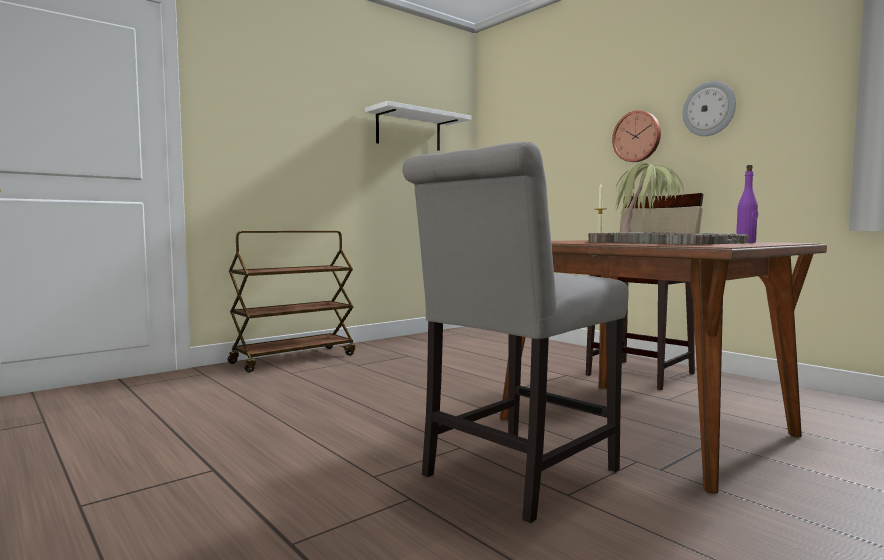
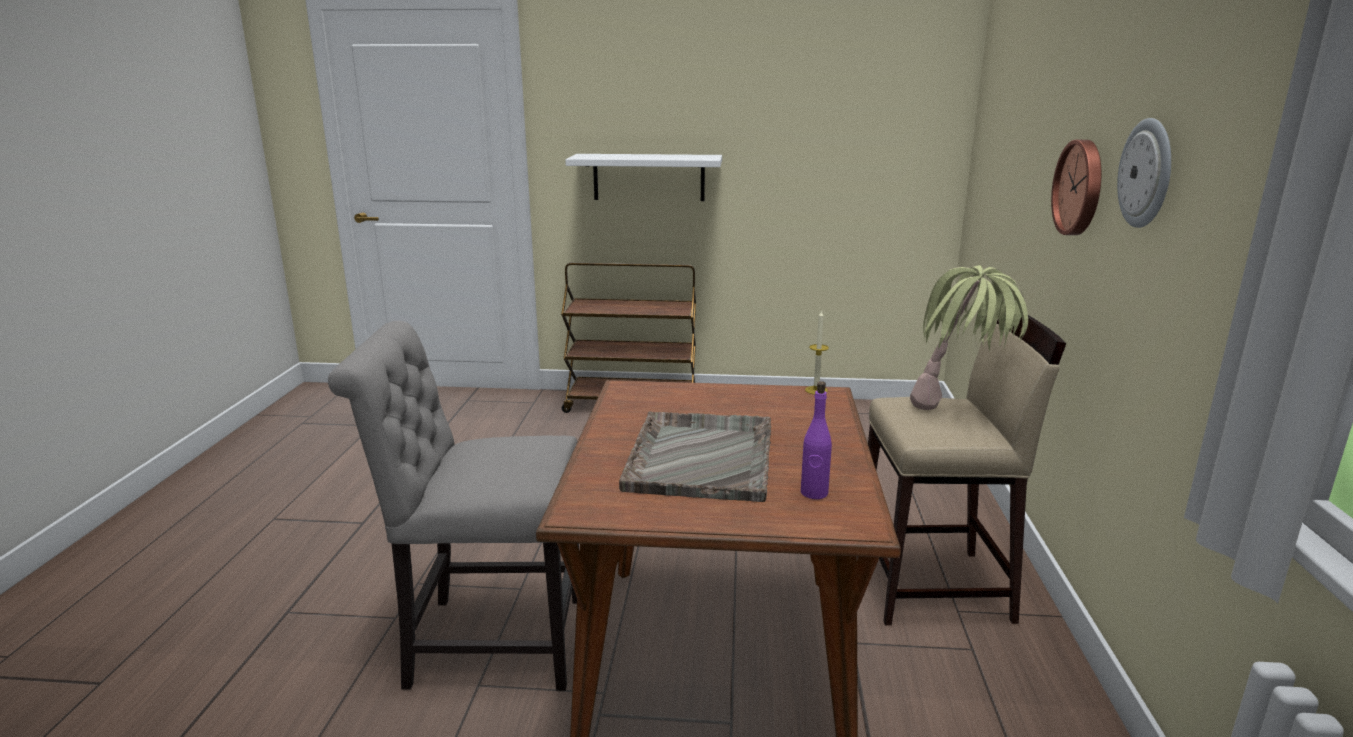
camera: 45 degrees right, 15 degrees up
white shelf [365,101,472,151] -> white shelf moved to [565,154,722,201]

